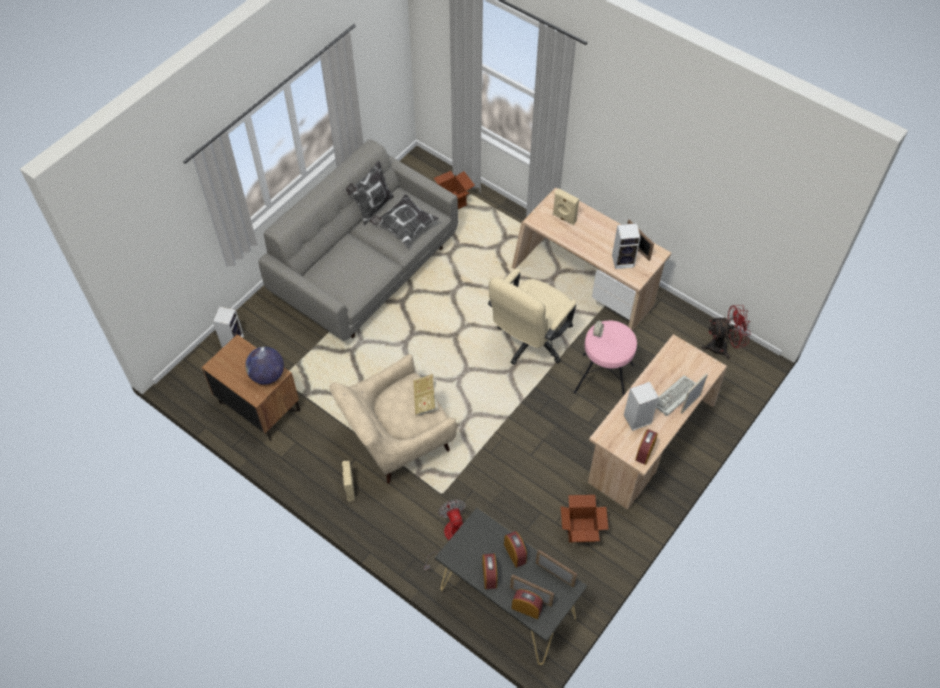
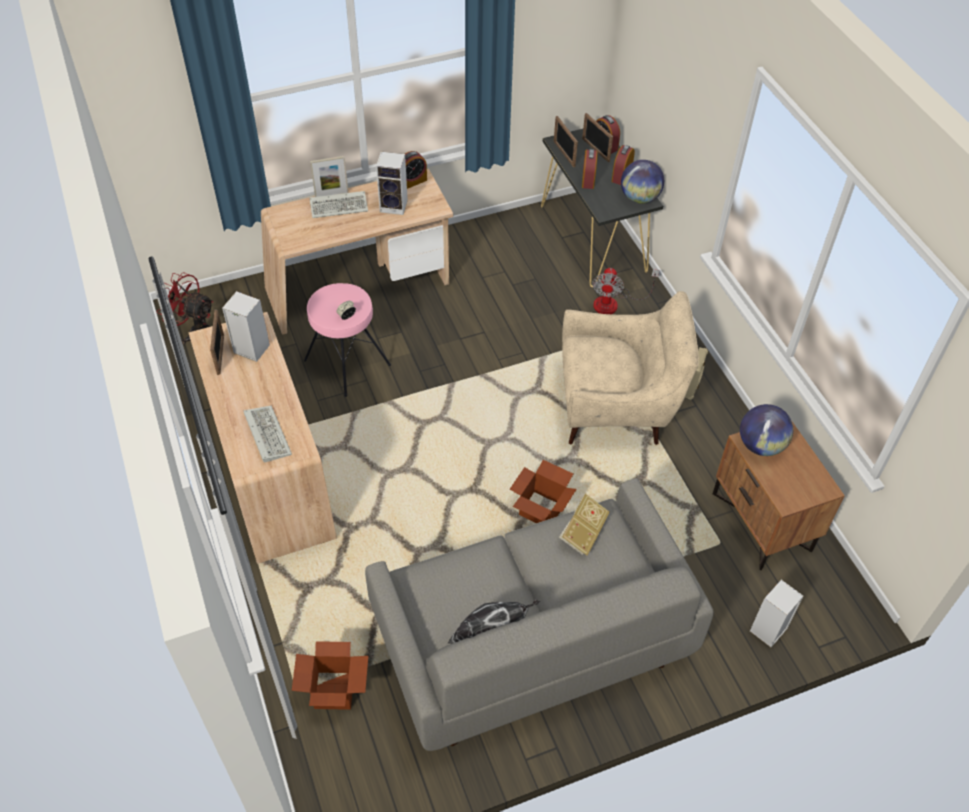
camera: 150 degrees left, 5 degrees down
pillow [370,194,439,246] -> none
book [414,374,438,415] -> book moved to [559,494,610,556]
beige office chair [488,268,576,365] -> none
beige speaker [553,188,579,225] -> keyboard [244,406,292,462]
cardboard box [561,495,608,542] -> cardboard box moved to [510,460,576,523]
none -> globe [621,160,664,204]

